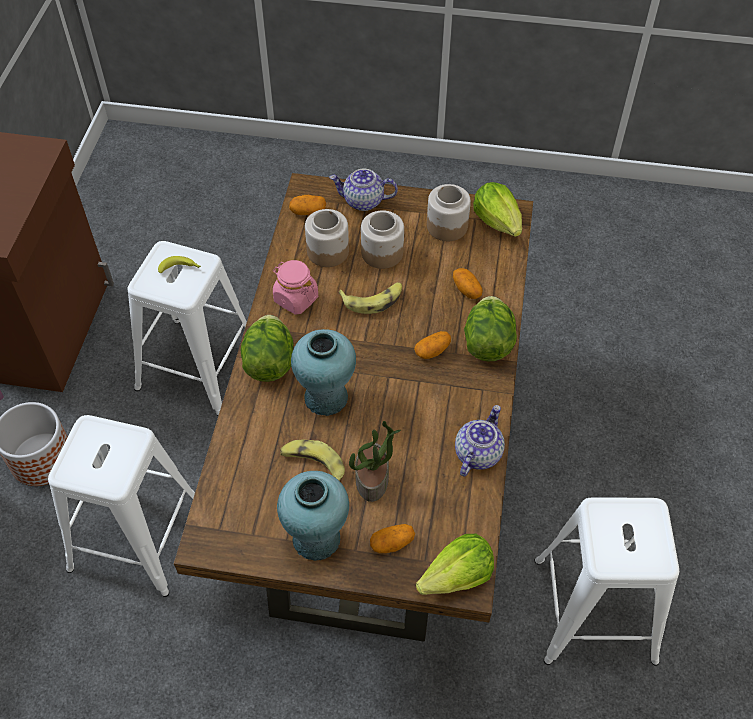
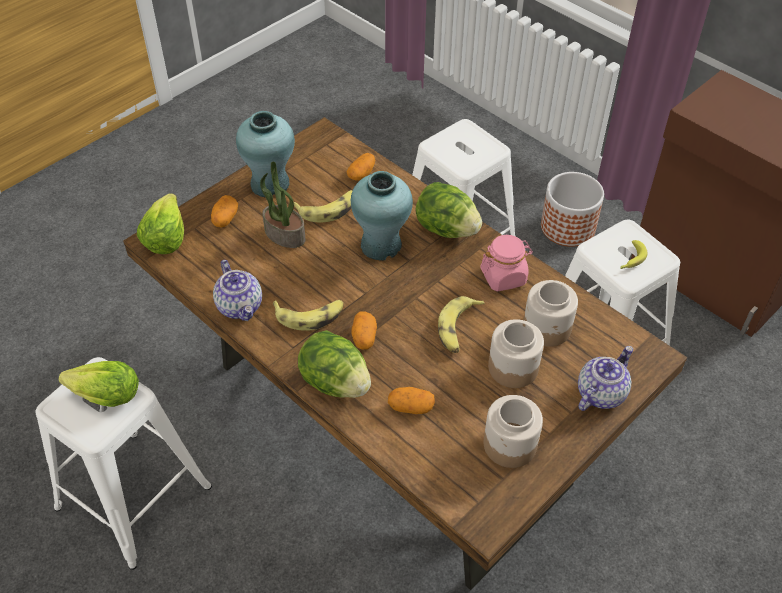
camera: 125 degrees right, 5 degrees down
potato [289,195,326,215] -> potato moved to [347,153,375,181]
lettuce [473,182,522,237] -> lettuce moved to [58,361,139,407]
none -> banana [273,300,344,331]

